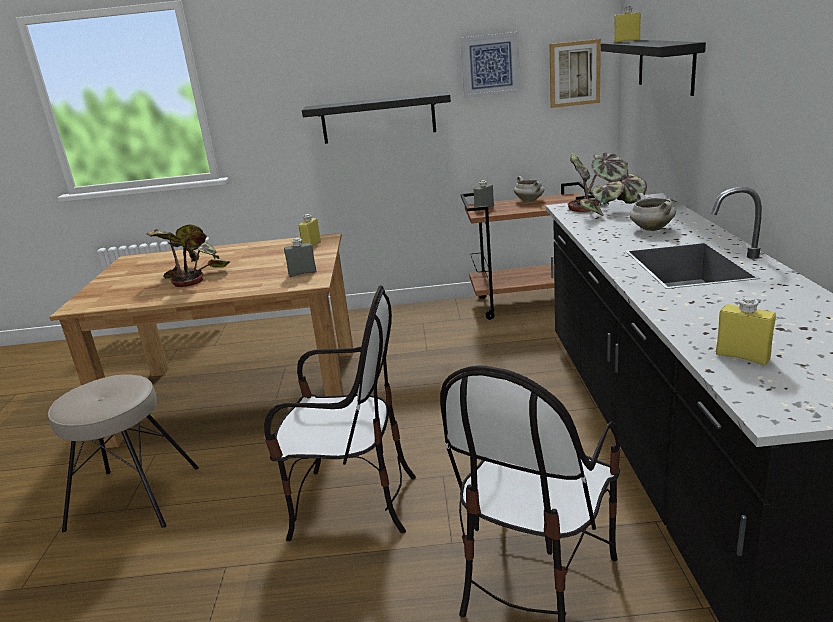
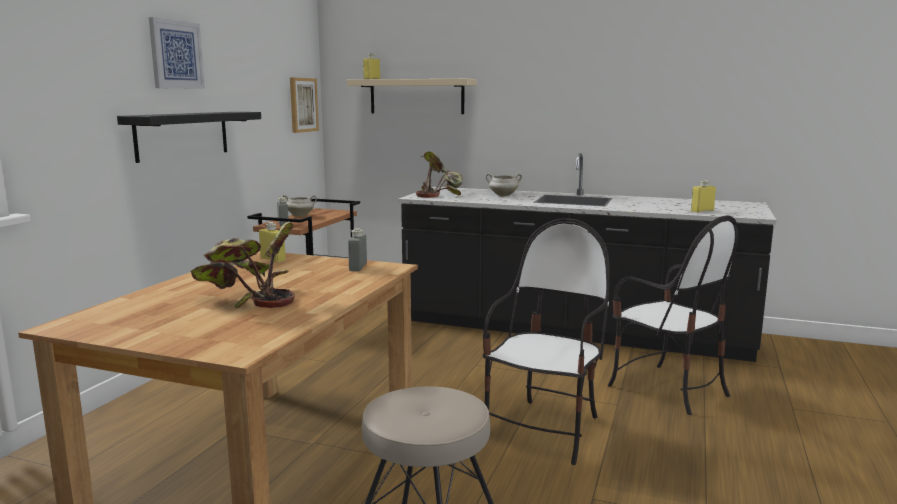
camera: 70 degrees left, 10 degrees down
picture [460,32,520,98] -> picture moved to [149,17,205,89]
black shelf [601,40,706,96] -> beige shelf [347,79,477,114]

